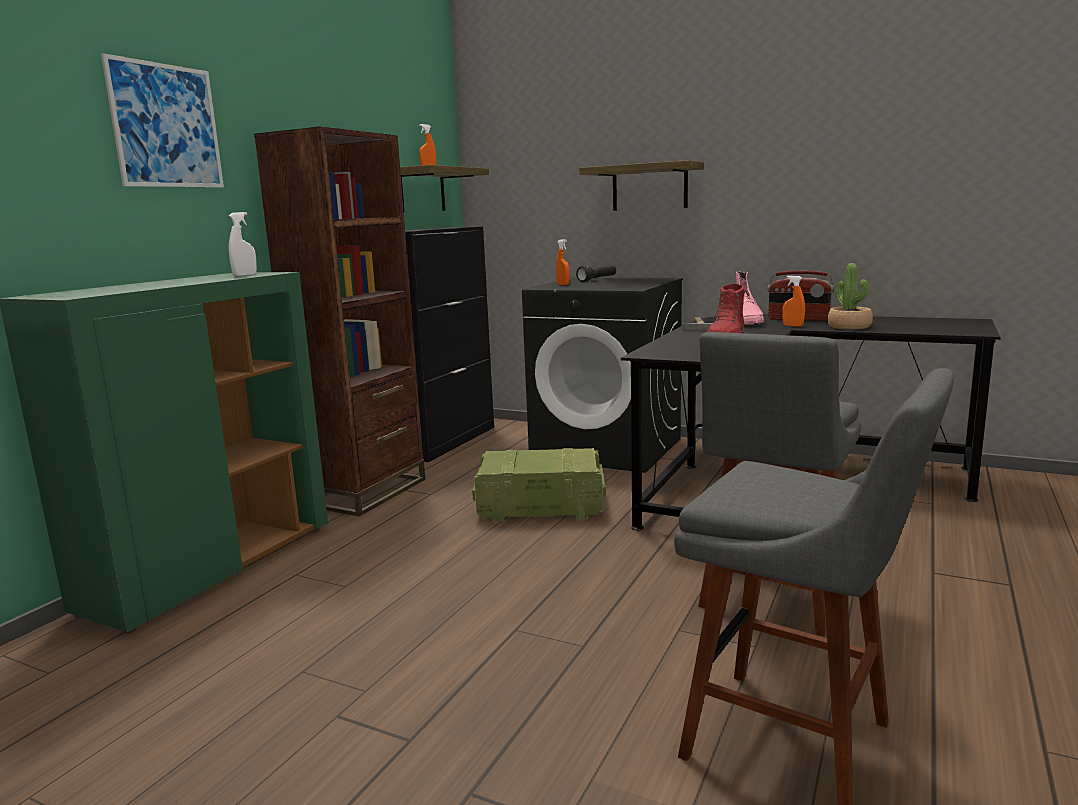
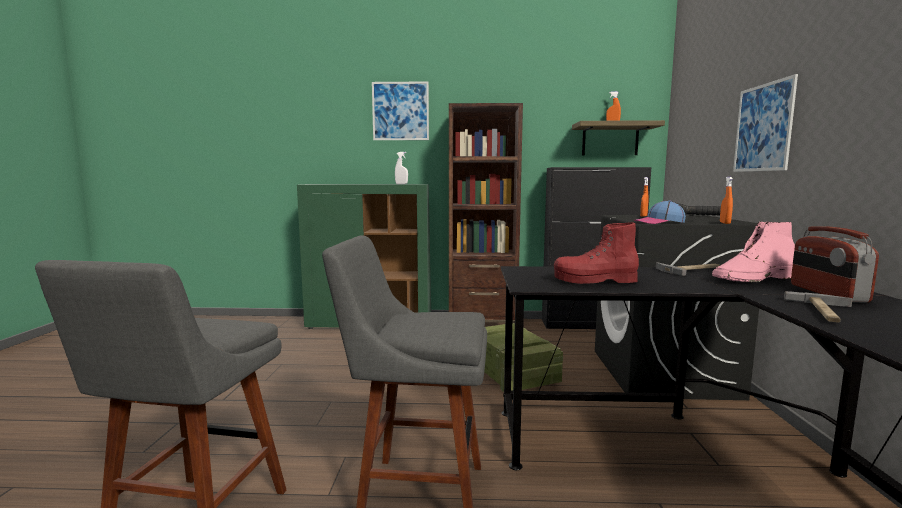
camera: 65 degrees right, 5 degrees down
shelf [579,160,704,211] -> picture [733,74,798,172]
orange spray bottle [783,275,805,327] -> orange spray bottle moved to [720,177,733,224]
potted plant [828,263,873,330] -> hammer [784,291,853,323]
none -> cap [634,200,686,224]

